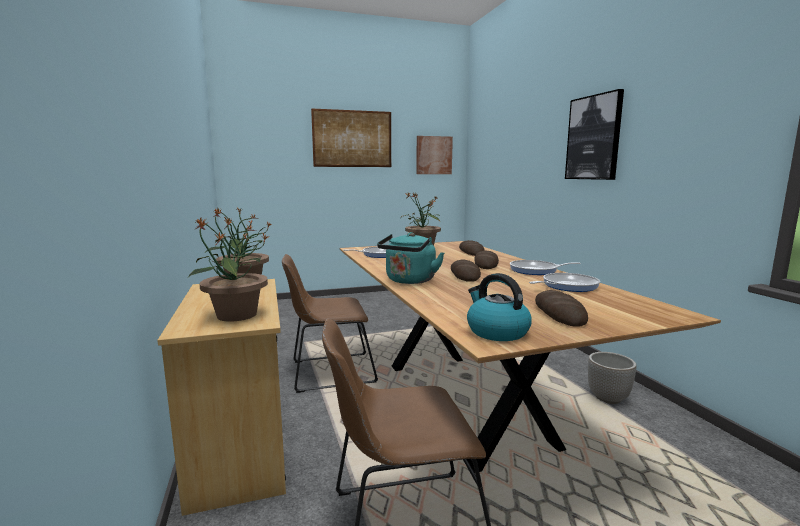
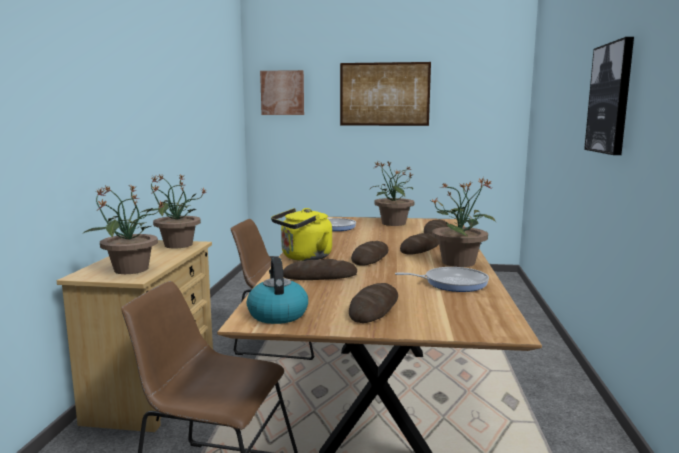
camera: 25 degrees right, 0 degrees up
turquoise kettle [377,232,444,284] -> yellow kettle [271,208,332,261]
picture [416,136,453,174] -> picture moved to [260,70,304,115]
frying pan [510,260,581,275] -> potted plant [432,177,496,267]
planter [588,352,637,404] -> none
none -> bread [283,259,357,280]

